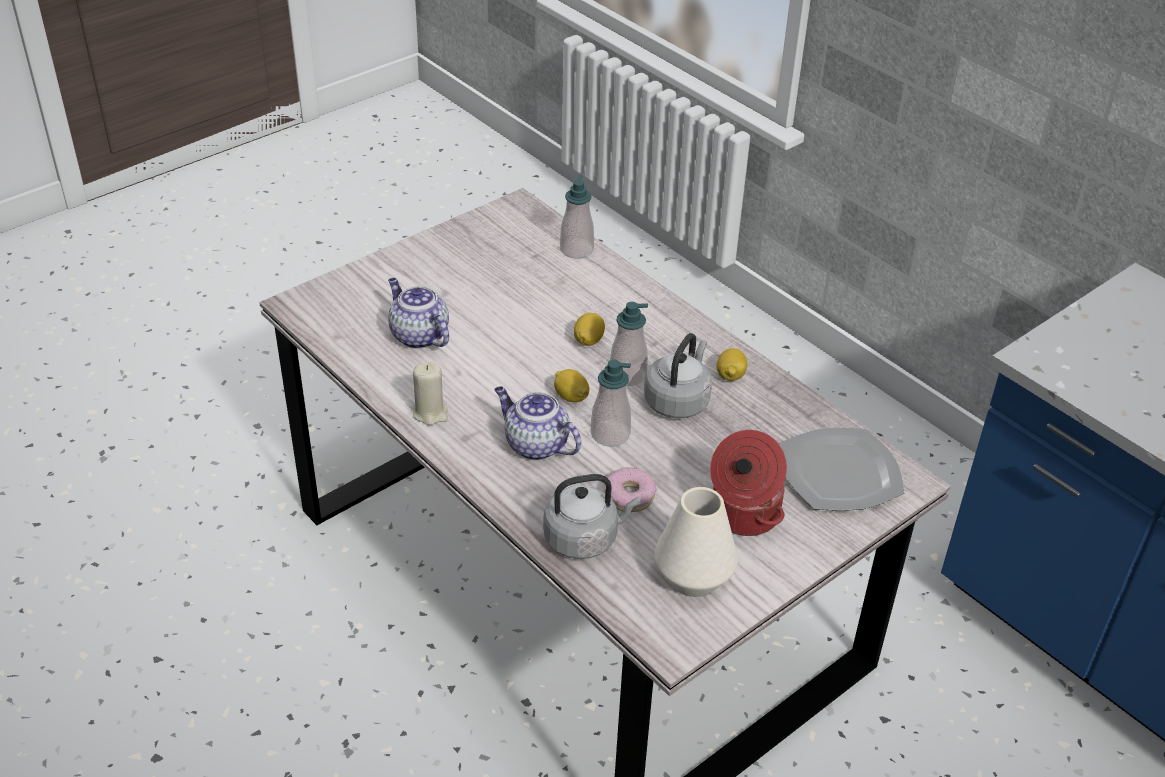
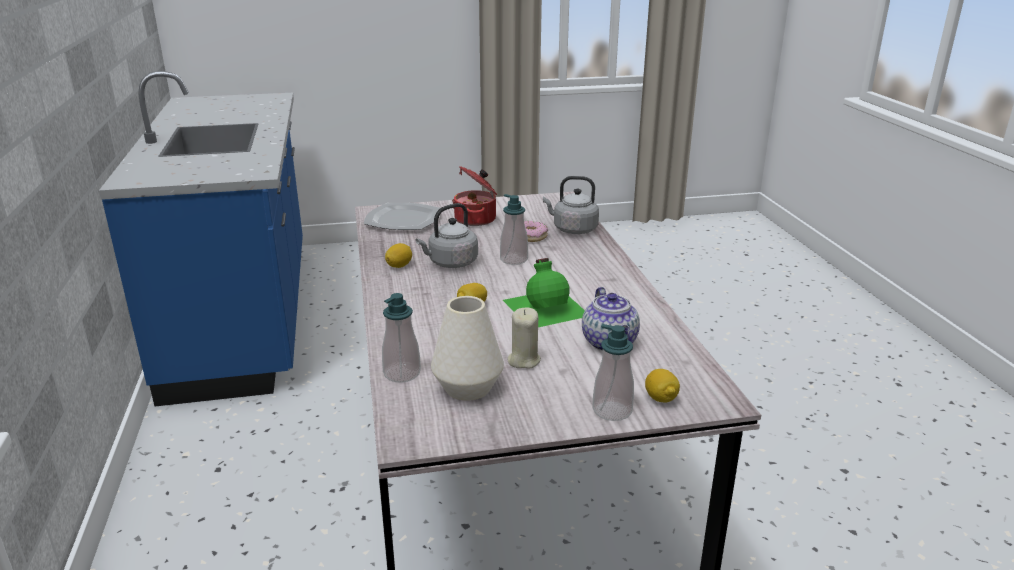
camera: 150 degrees left, 15 degrees down
beige candle [413,362,448,425] -> beige candle moved to [508,308,541,369]
teapot [495,386,581,461] -> none
lemon [554,369,590,402] -> lemon moved to [645,369,680,402]
soap dispenser [610,302,648,386] -> soap dispenser moved to [592,324,634,421]
white vase [655,487,738,597] -> white vase moved to [431,296,504,401]
none -> green bottle [503,258,585,327]

